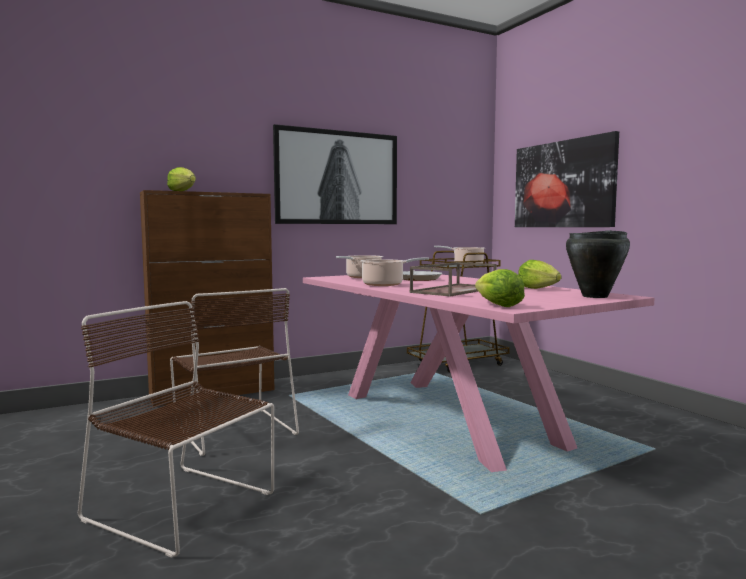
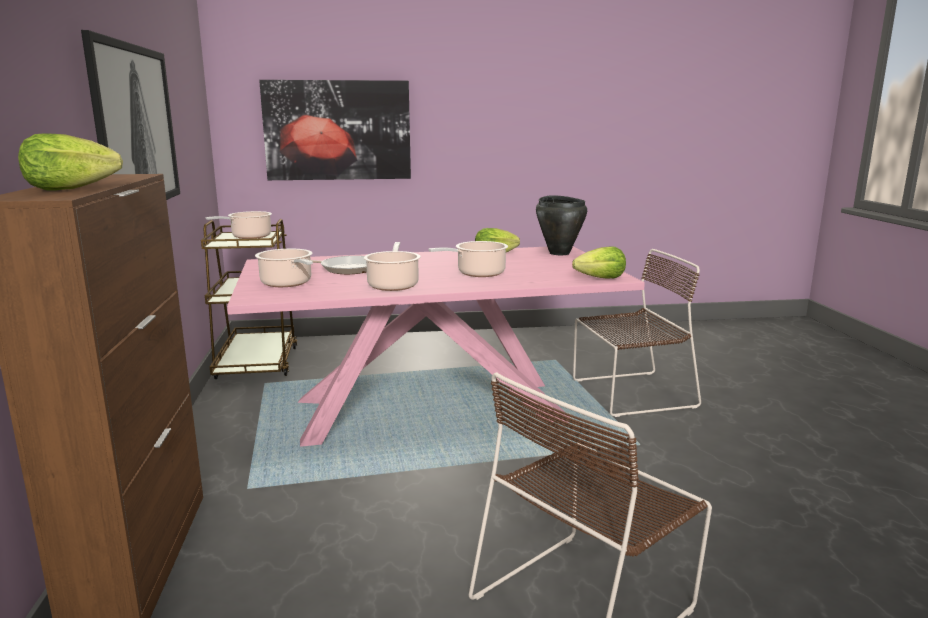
camera: 70 degrees left, 10 degrees up
brown chair [170,288,299,456] -> brown chair moved to [573,249,701,417]
brown tray [410,262,496,296] -> cooking pot [429,241,508,277]

